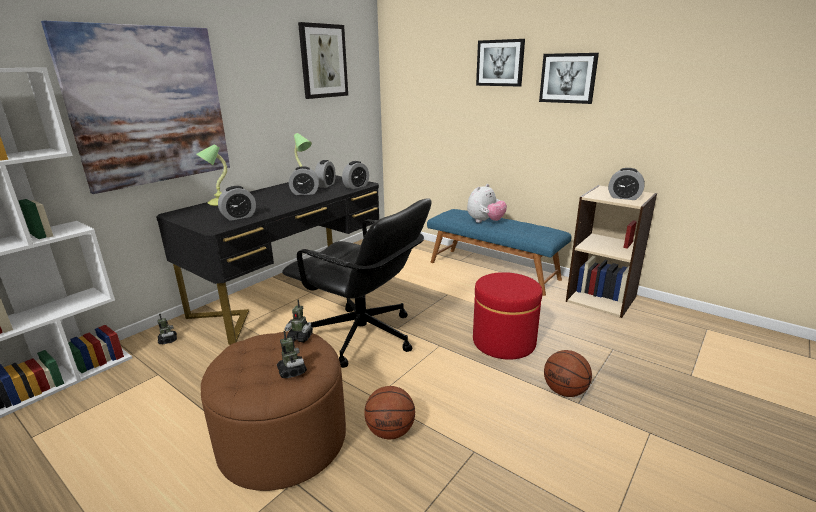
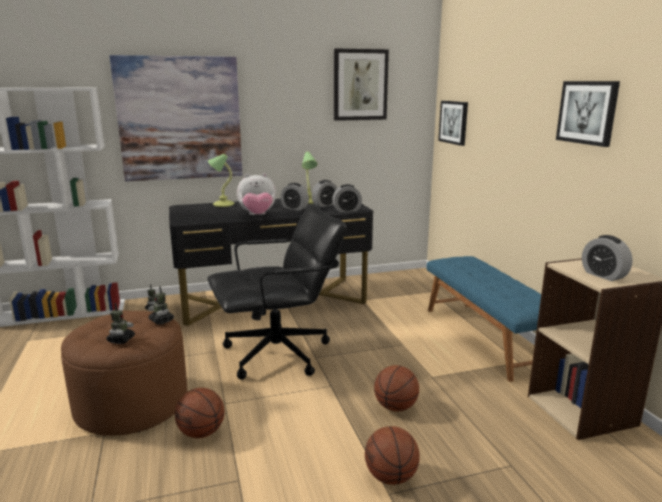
camera: 35 degrees right, 5 degrees down
alarm clock [218,186,256,221] -> none
black office chair [282,198,431,368] -> black office chair turned 90 degrees counterclockwise [208,204,347,380]
plush toy [467,184,507,223] -> plush toy moved to [237,173,276,215]
red ottoman [473,272,543,360] -> basketball [374,365,419,412]
picture [476,39,525,87] -> picture moved to [438,101,468,146]

